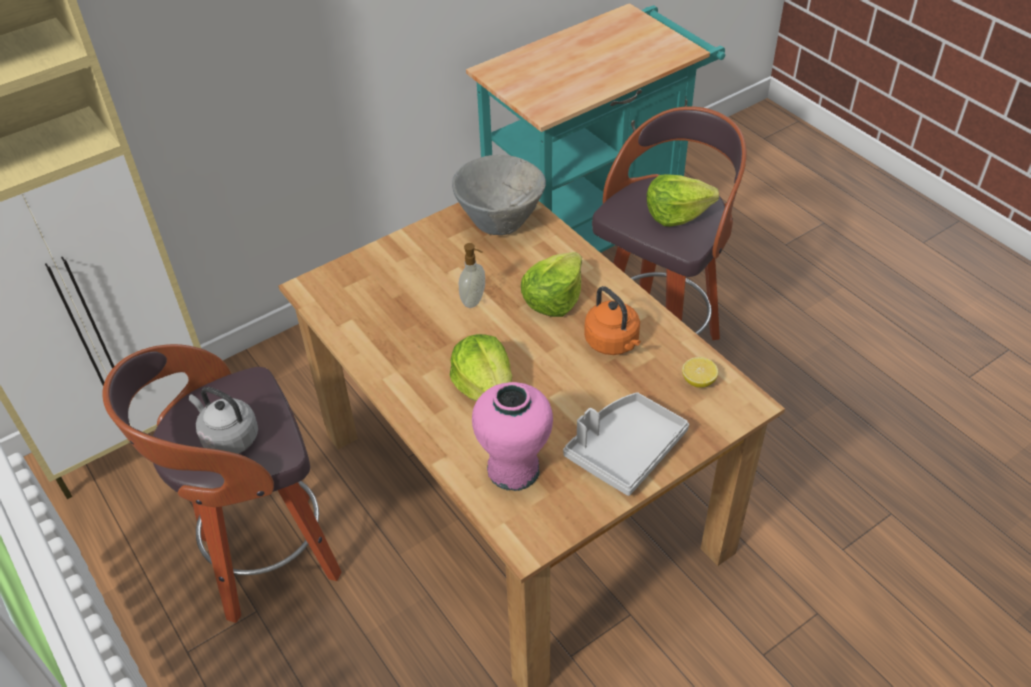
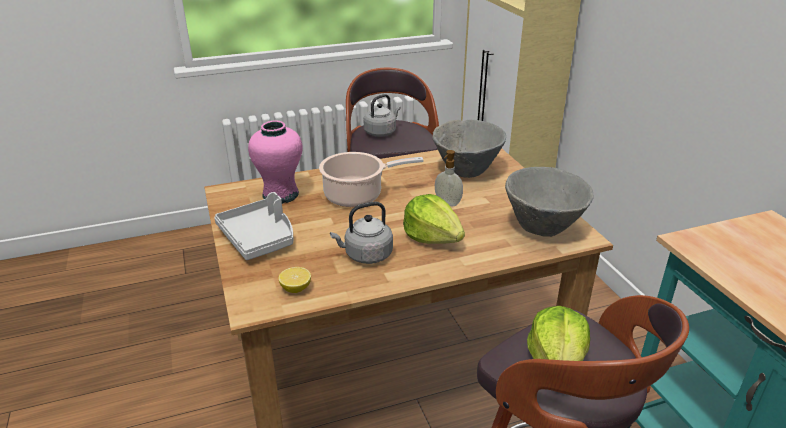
camera: 105 degrees right, 15 degrees down
lettuce [450,334,512,401] -> cooking pot [319,152,423,207]
orange kettle [584,286,641,355] -> grey kettle [330,202,393,264]
none -> grey bowl [432,120,506,178]

